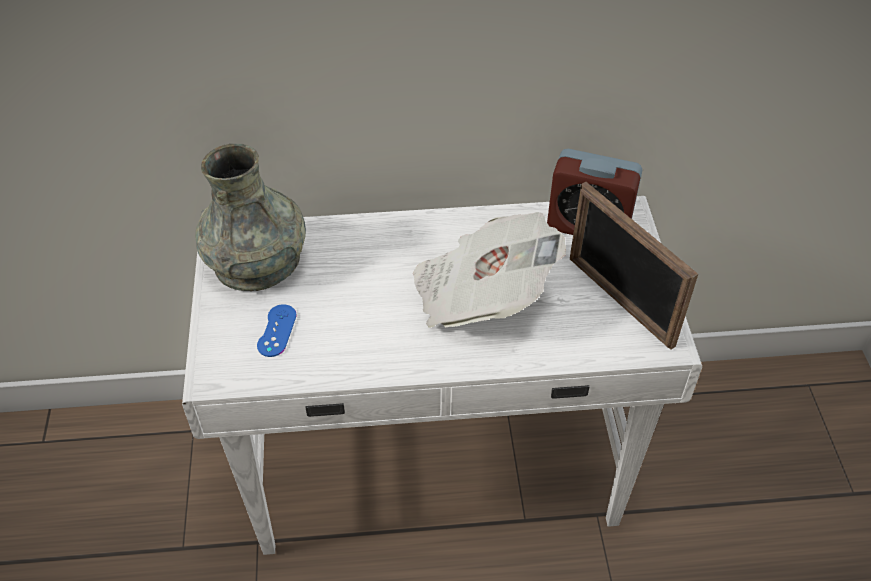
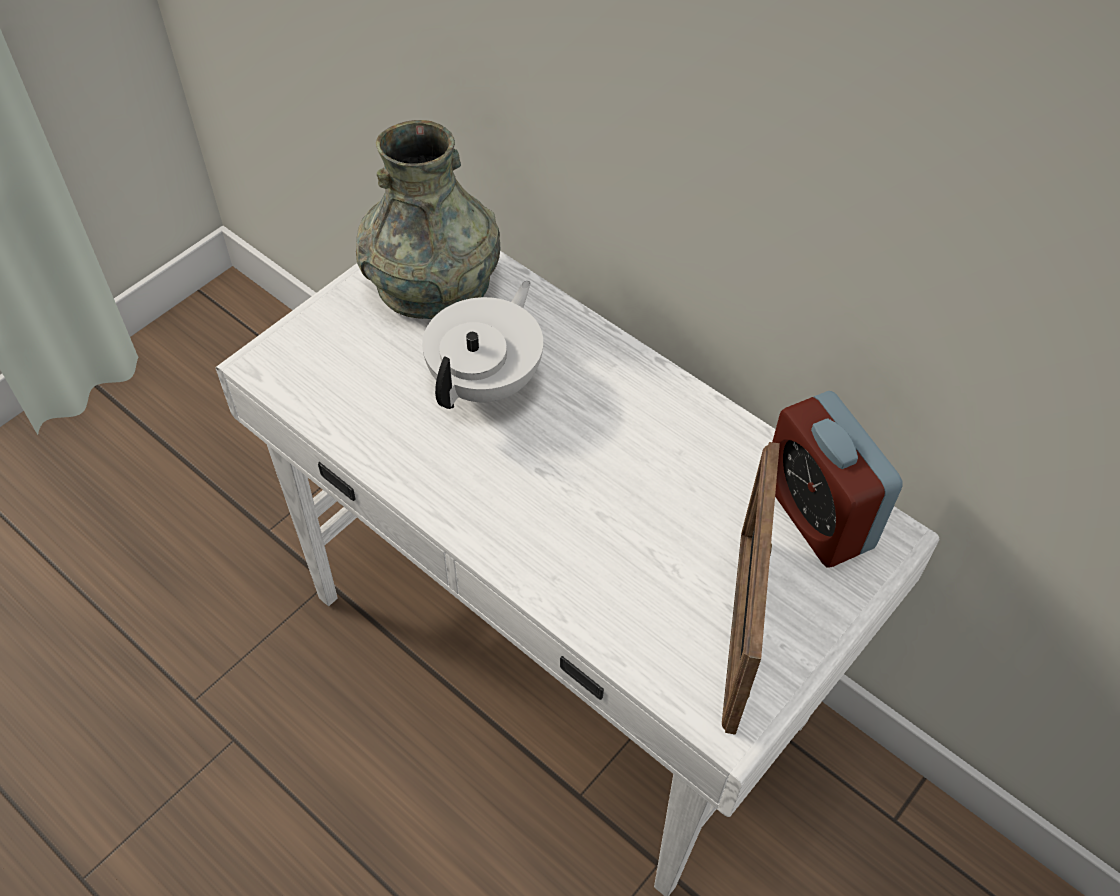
camera: 45 degrees right, 5 degrees up
blue game controller [257,304,297,357] -> none
newspaper [413,212,566,328] -> none
none -> white teapot [422,281,543,409]

